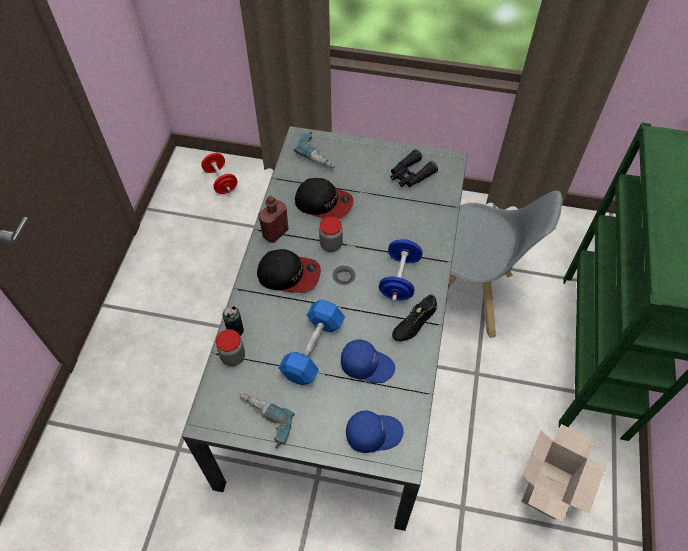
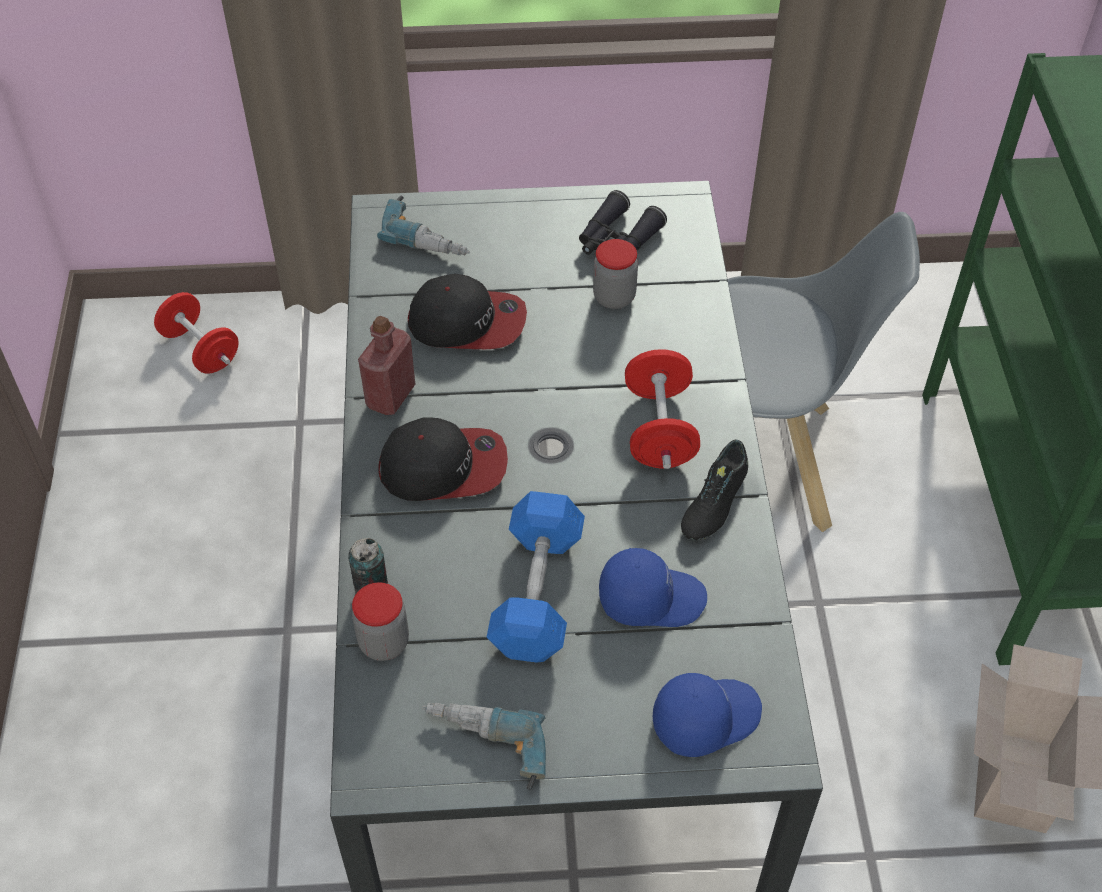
camera: 15 degrees left, 5 degrees down
jar [319,217,343,252] -> jar moved to [593,239,638,309]
blue dumbbell [379,239,423,302] -> red dumbbell [625,349,700,469]

